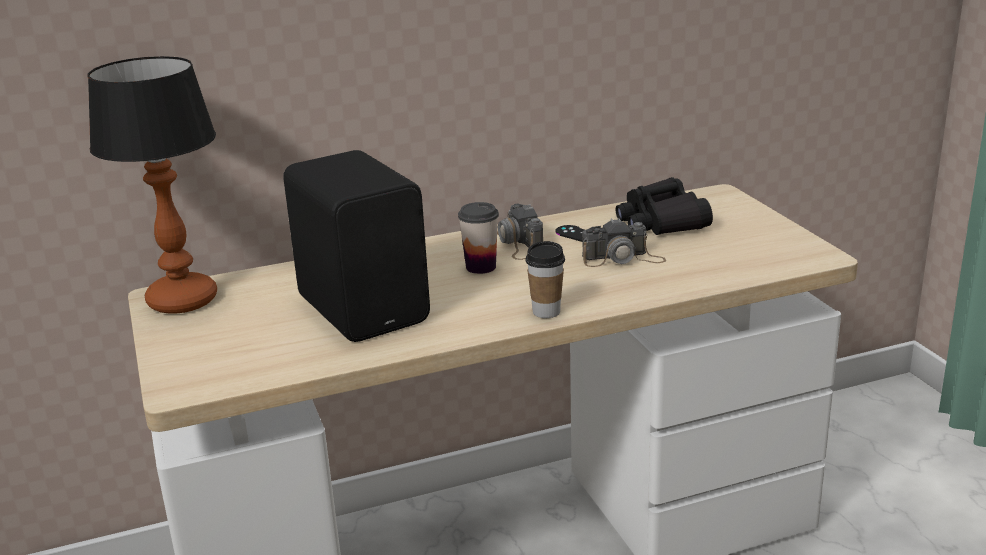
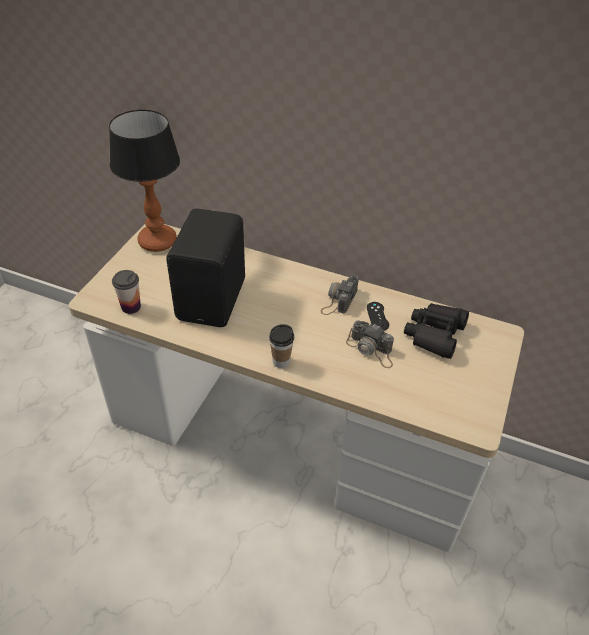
camera: 40 degrees right, 20 degrees up
cup [458,202,499,274] -> cup moved to [112,270,141,314]

